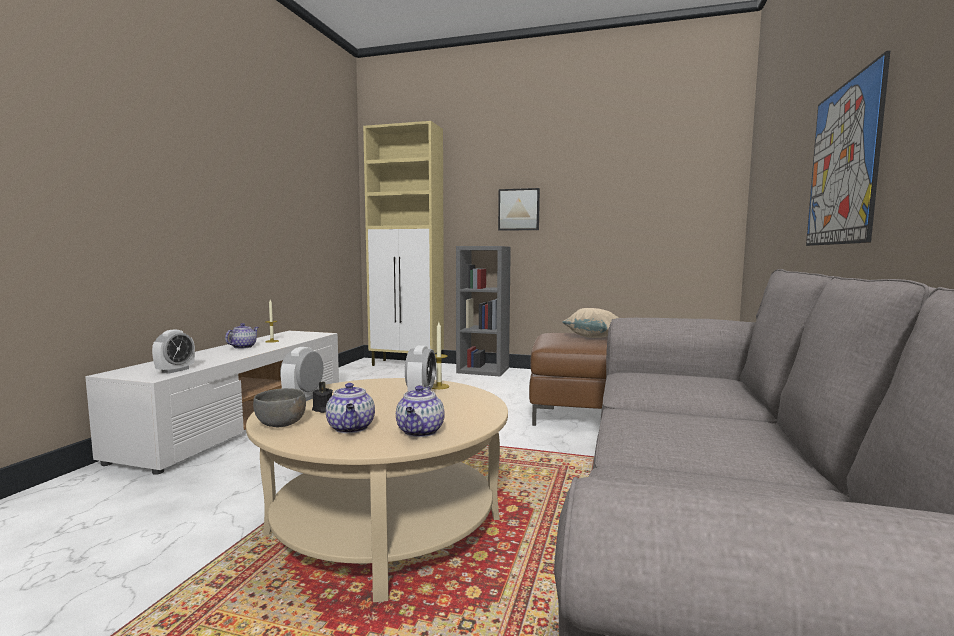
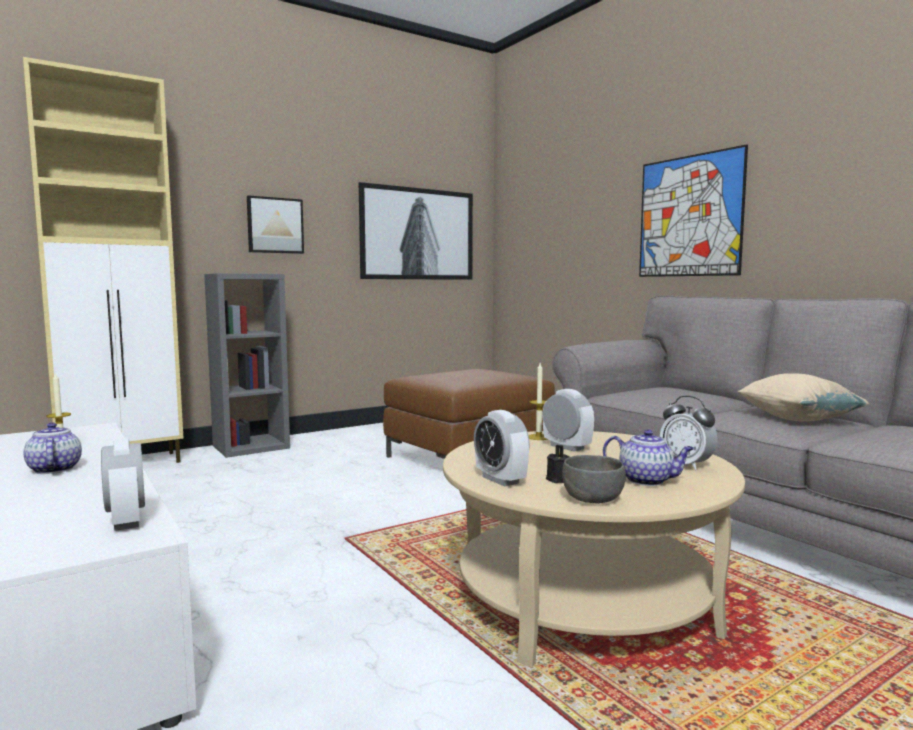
camera: 50 degrees left, 0 degrees up
teapot [396,385,445,437] -> alarm clock [660,396,718,471]
beige pillow [562,308,619,338] -> beige pillow moved to [738,373,870,422]
none -> picture [359,182,473,280]

